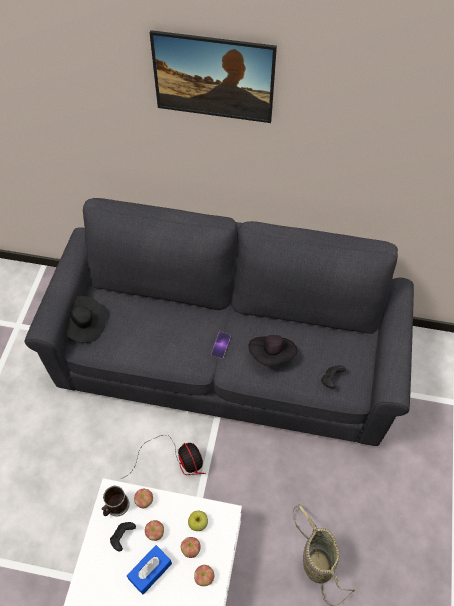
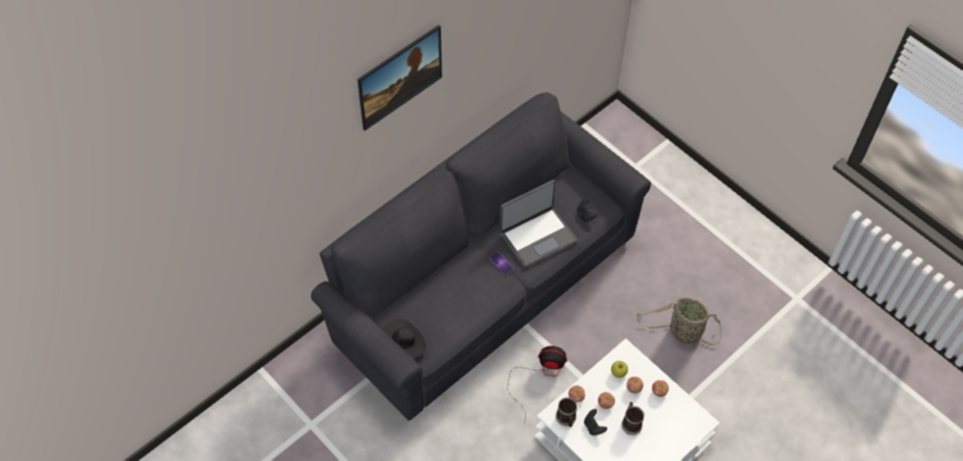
camera: 55 degrees left, 0 degrees up
blue tissue box [127,545,172,595] -> mug [621,402,644,435]
black hat [248,335,297,366] -> laptop [500,180,577,268]

